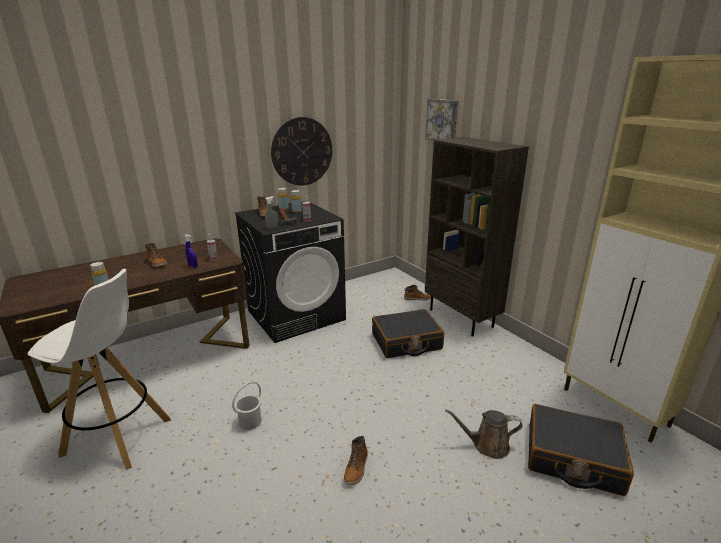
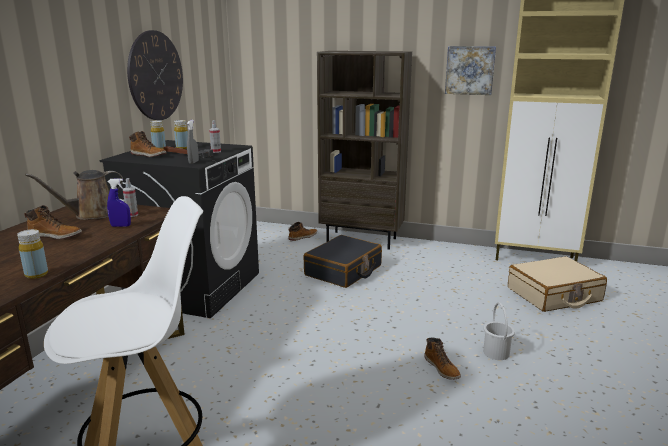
camera: 40 degrees left, 5 degrees down
white bucket [232,382,262,430] -> white bucket moved to [483,302,515,360]
picture [425,99,458,141] -> picture moved to [445,46,496,95]
brown watering can [445,409,523,459] -> brown watering can moved to [25,170,123,220]
black suitcase [528,404,634,496] -> beige suitcase [508,256,607,312]

